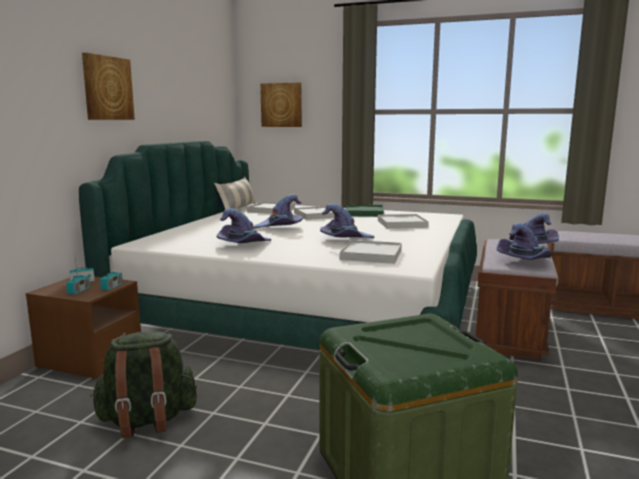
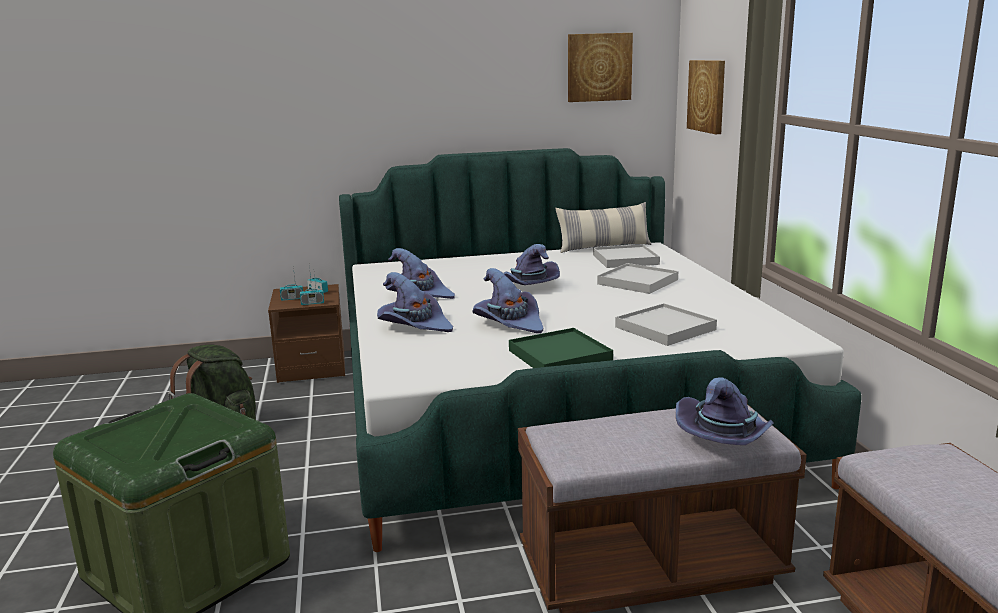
camera: 60 degrees right, 5 degrees up
picture [82,53,135,120] -> picture moved to [568,33,633,102]
white tray [340,240,402,264] -> none
green tray [346,205,384,217] -> green tray moved to [509,328,613,368]
purple hat [497,223,552,260] -> purple hat moved to [377,272,453,332]

